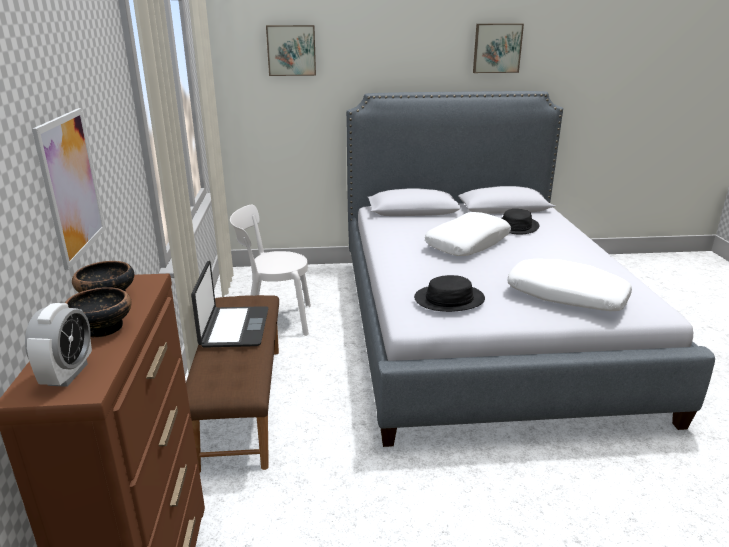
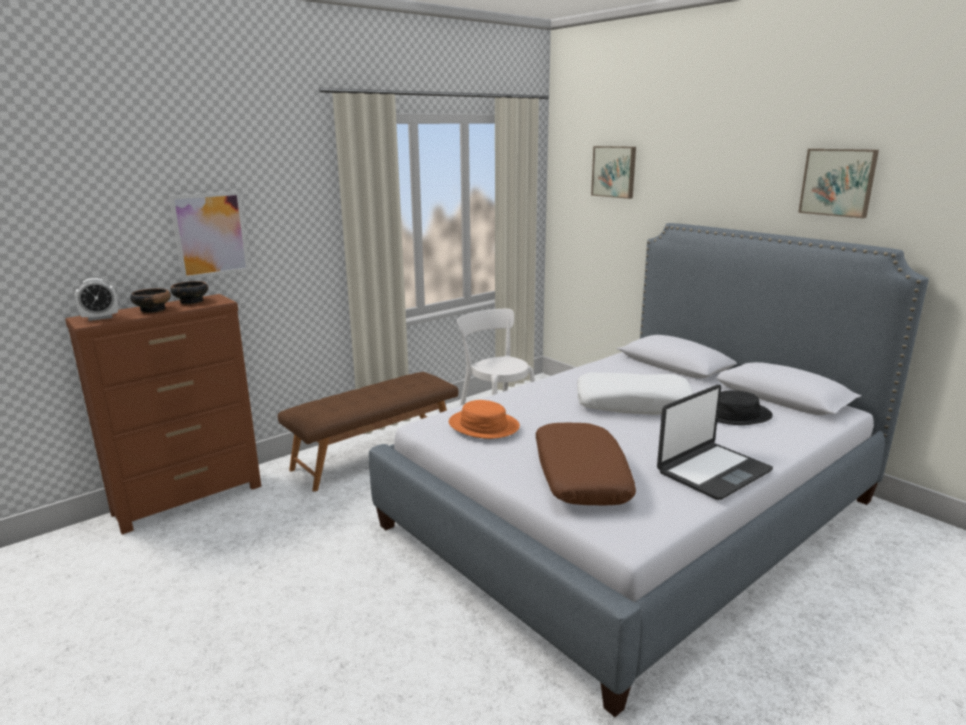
camera: 55 degrees right, 5 degrees down
laptop [191,261,268,348] -> laptop moved to [657,385,773,500]
black hat [414,275,485,312] -> orange hat [449,400,520,439]
white pillow [508,259,632,311] -> brown pillow [536,423,636,506]

